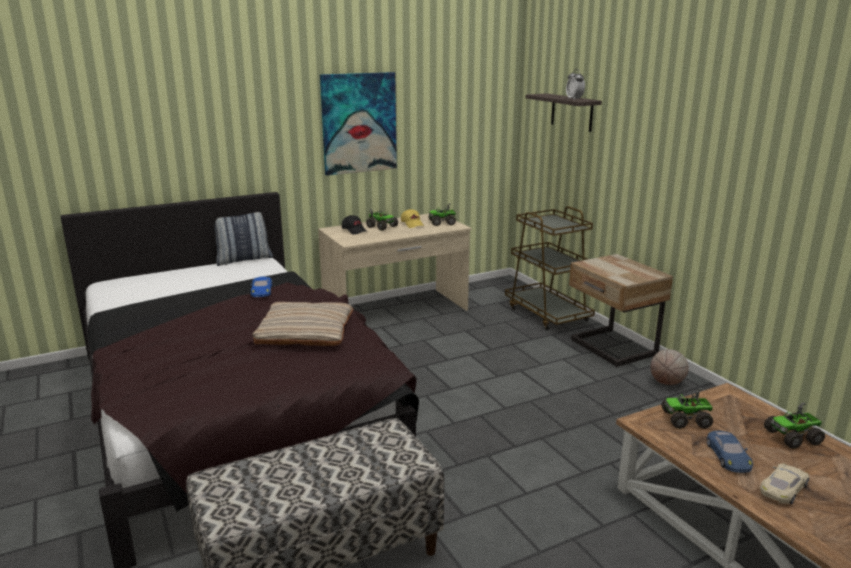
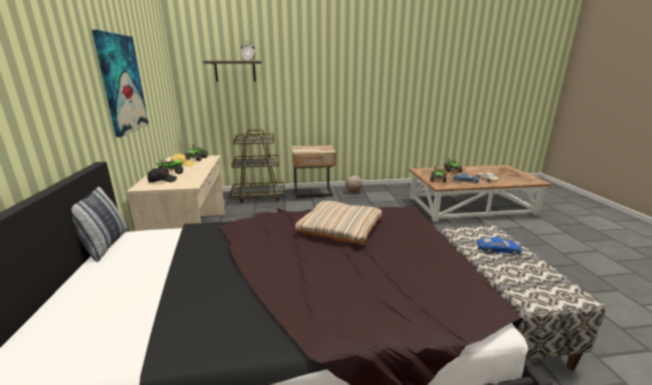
camera: 70 degrees left, 0 degrees up
blue toy car [250,277,272,297] -> blue toy car moved to [477,237,522,255]

